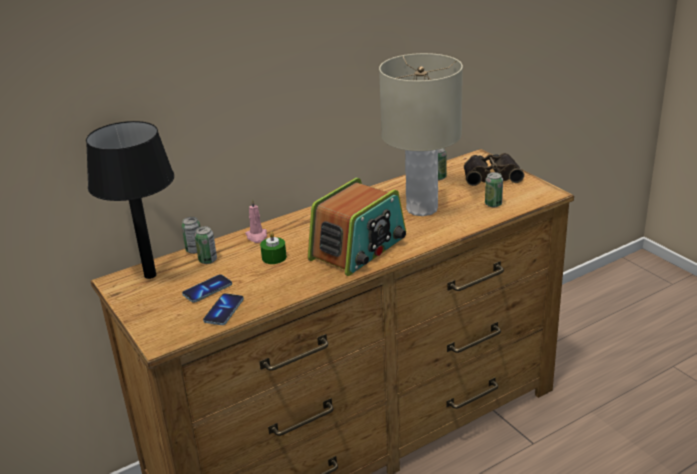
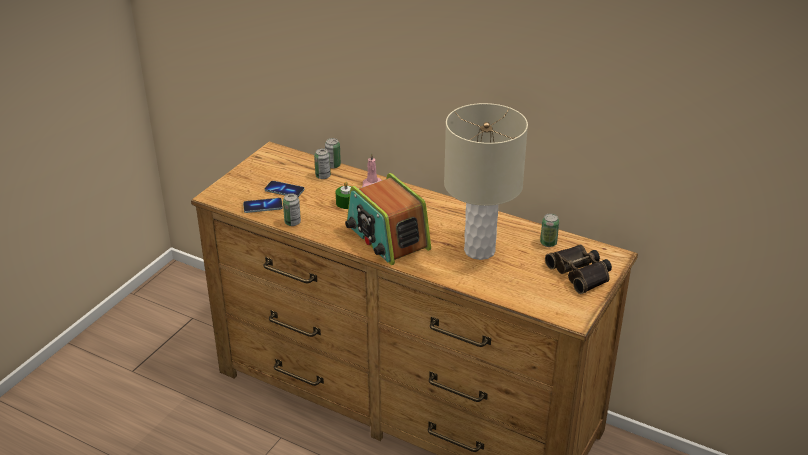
camera: 60 degrees right, 5 degrees up
black table lamp [86,121,174,279] -> none
radio [308,178,406,276] -> radio turned 45 degrees clockwise [345,173,431,265]
can [485,172,503,207] -> can moved to [283,193,301,226]

